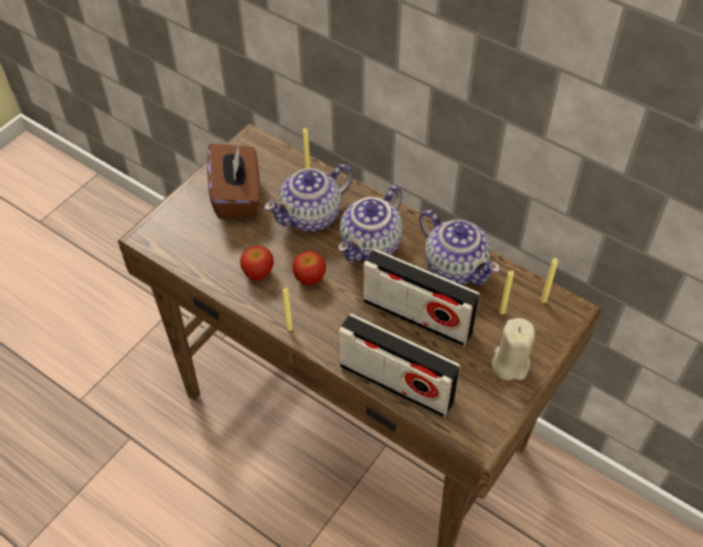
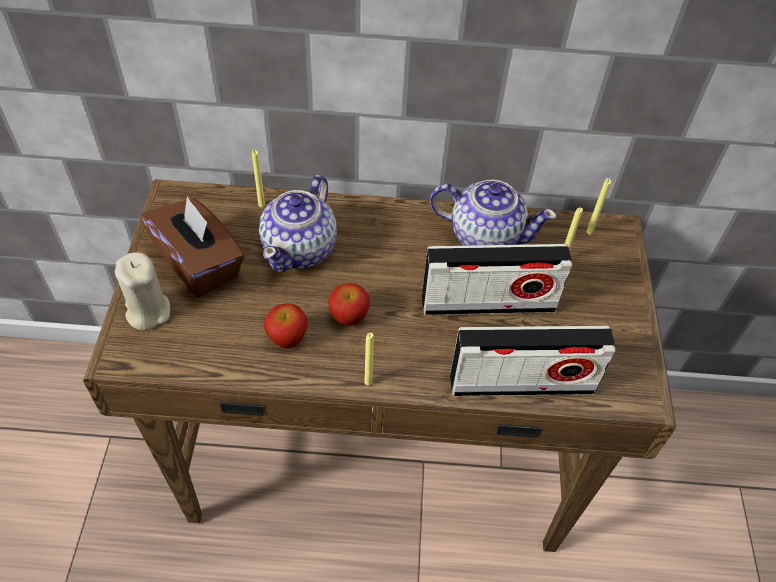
camera: 35 degrees left, 0 degrees up
teapot [338,186,403,262] -> none
beige candle [491,318,535,380] -> beige candle moved to [115,252,170,330]

